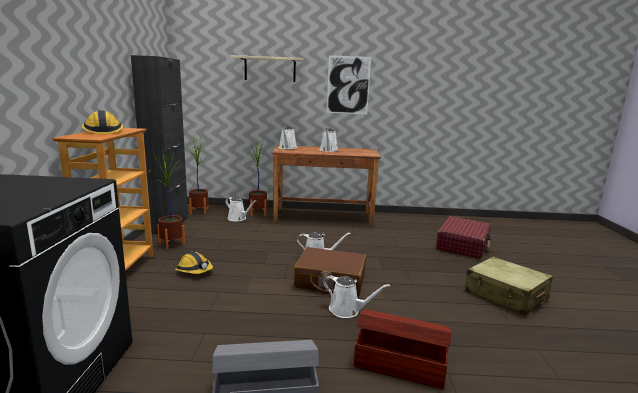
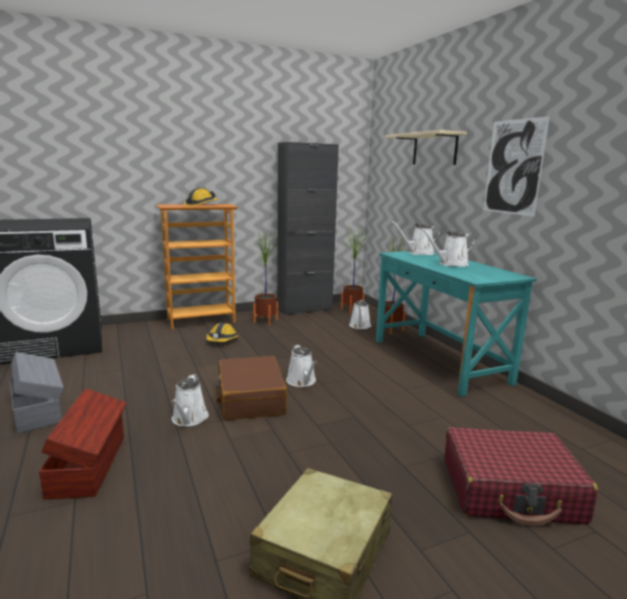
camera: 65 degrees right, 0 degrees up
brown desk [272,145,381,227] -> turquoise desk [376,251,537,396]

